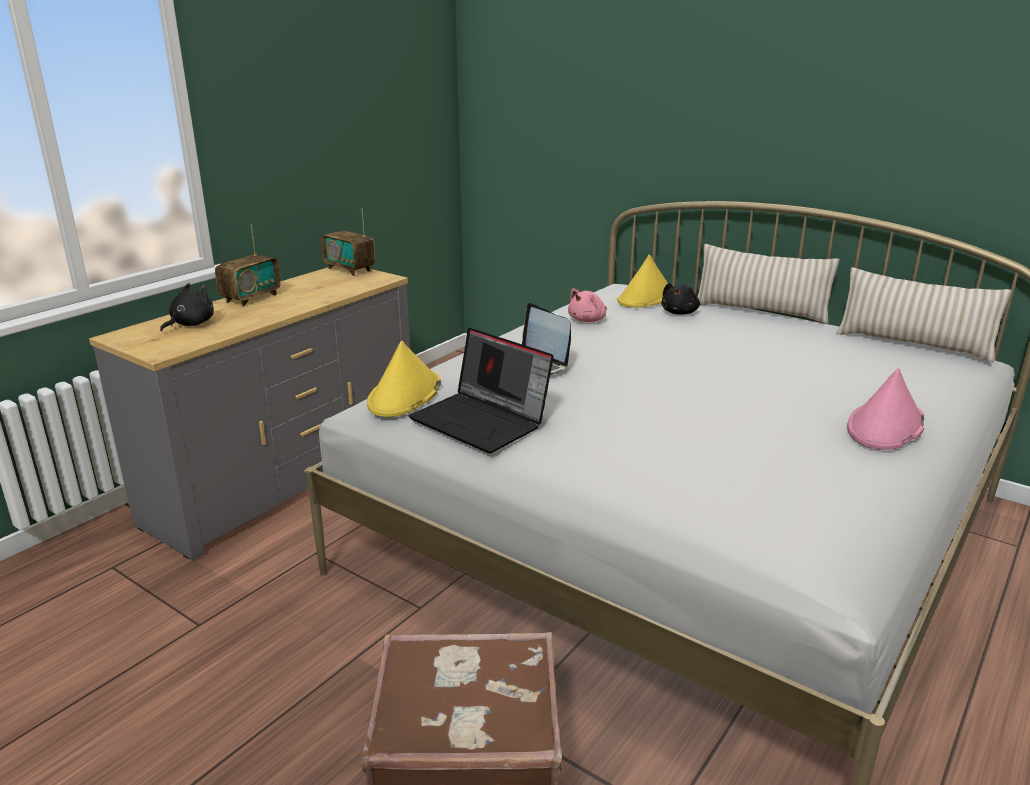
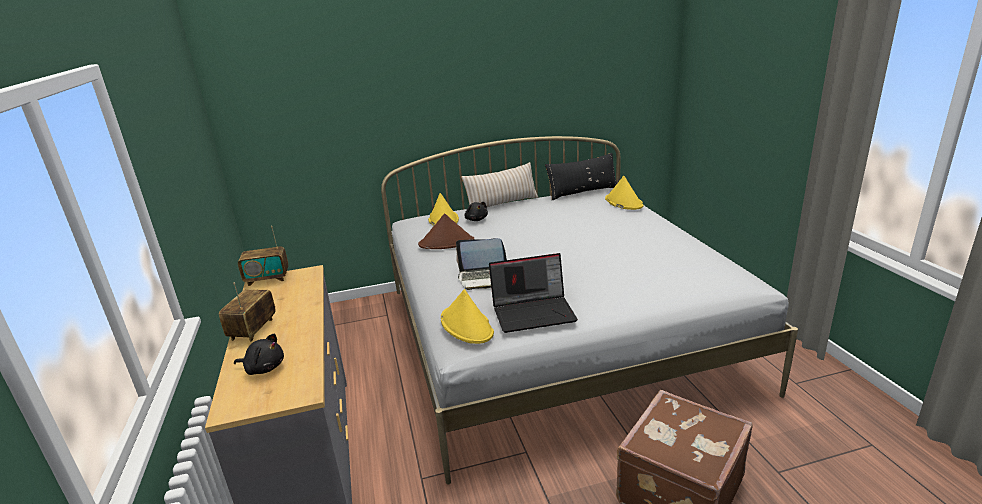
camera: 50 degrees left, 0 degrees up
black plush toy [160,283,214,332] -> black plush toy turned 120 degrees clockwise [234,334,284,375]
radio [215,224,281,307] -> radio turned 150 degrees counterclockwise [219,283,275,342]
pink plush toy [568,288,607,322] -> brown hat [418,214,474,249]
beige pillow [836,267,1012,362] -> black pillow [545,153,617,200]
pink hat [847,368,924,450] -> none
none -> yellow hat [605,176,644,210]

